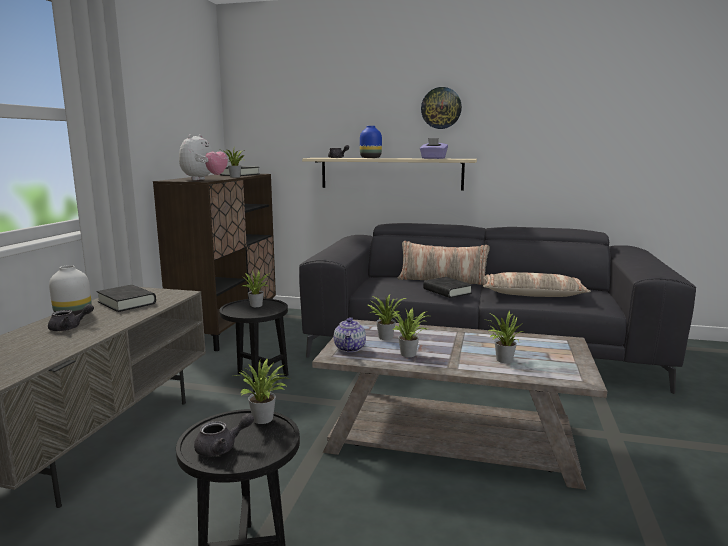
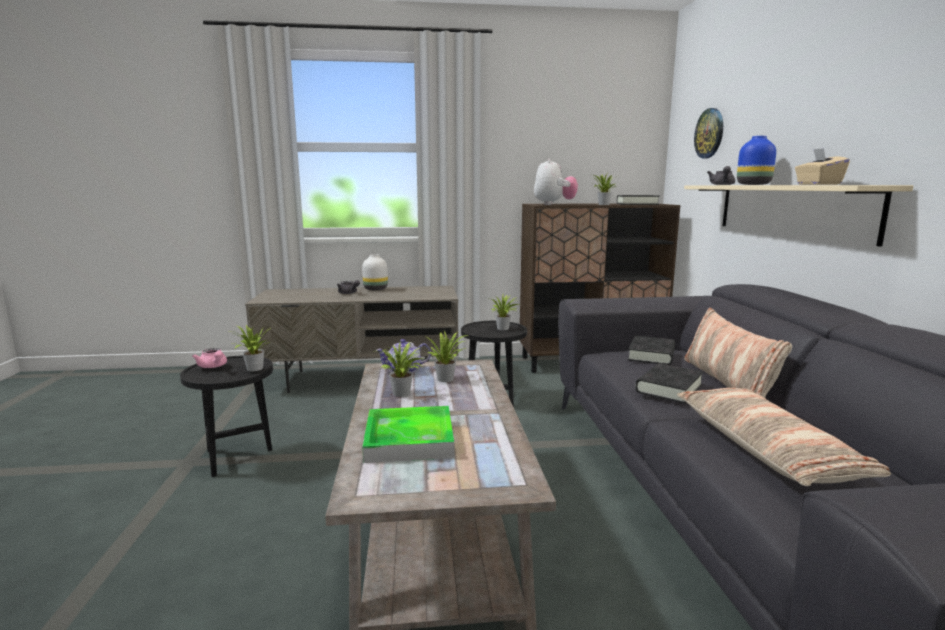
camera: 70 degrees right, 0 degrees up
black book [97,285,156,312] -> black book moved to [628,335,675,365]
plush toy [179,134,228,180] -> plush toy turned 75 degrees counterclockwise [534,159,578,205]
grey teapot [194,413,254,456] -> pink teapot [192,348,227,368]
purple tissue box [420,138,448,159] -> beige tissue box [795,148,850,185]
wall clock [421,87,462,129] -> wall clock moved to [694,108,723,159]
potted plant [487,311,524,363] -> tray [362,406,454,463]

